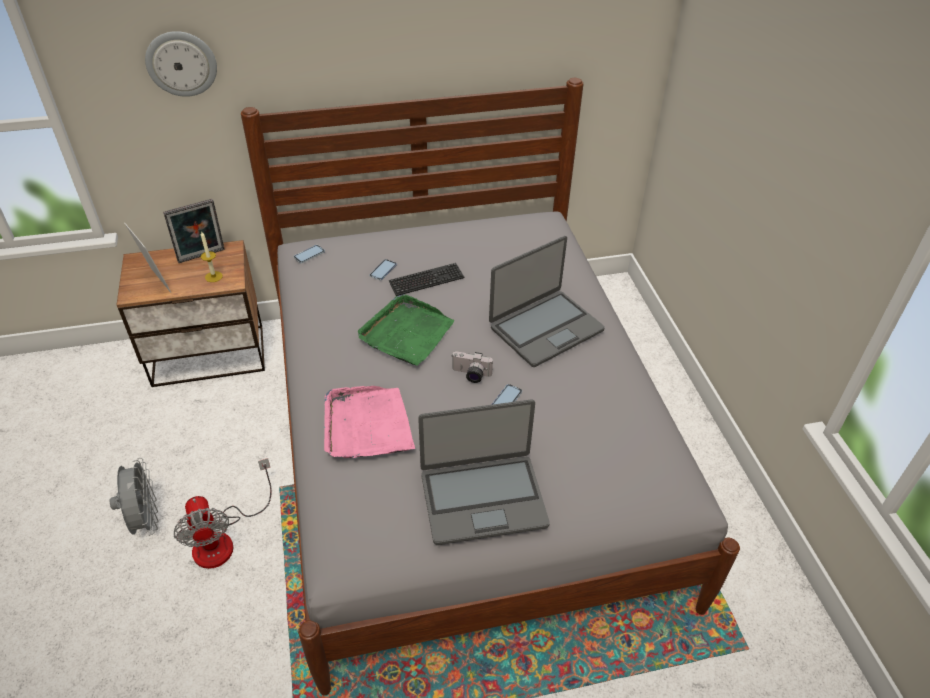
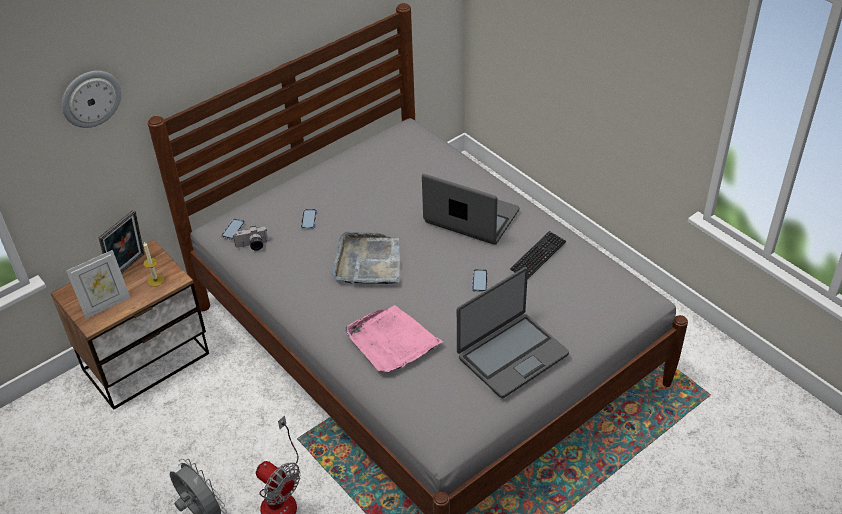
camera: 25 degrees left, 0 degrees up
picture frame [125,223,171,293] -> picture frame turned 120 degrees clockwise [66,250,130,319]
green tray [358,294,454,366] -> grey tray [331,232,400,284]
keyboard [389,263,464,296] -> keyboard moved to [510,231,566,280]
camera [452,351,493,383] -> camera moved to [233,226,268,251]
laptop [489,236,605,367] -> laptop turned 90 degrees counterclockwise [422,174,519,245]

